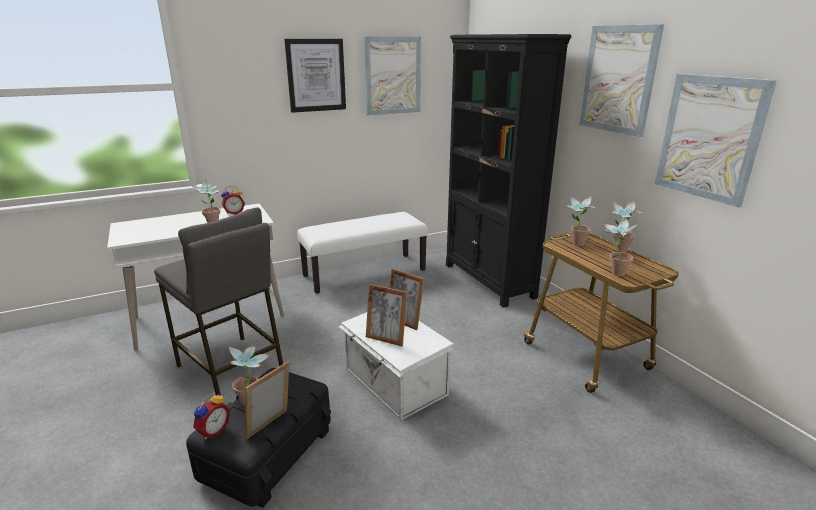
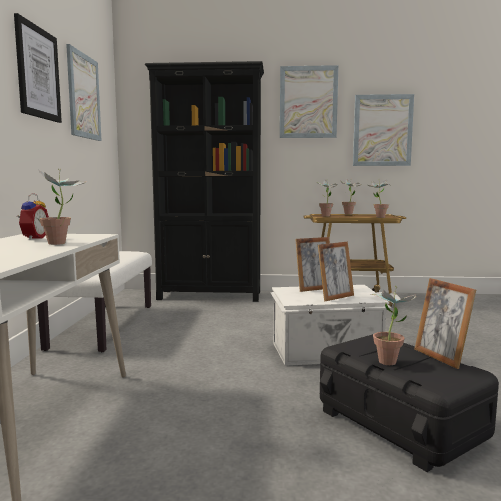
camera: 60 degrees left, 15 degrees down
grey stool [154,207,283,396] -> none
alarm clock [193,392,230,440] -> none

